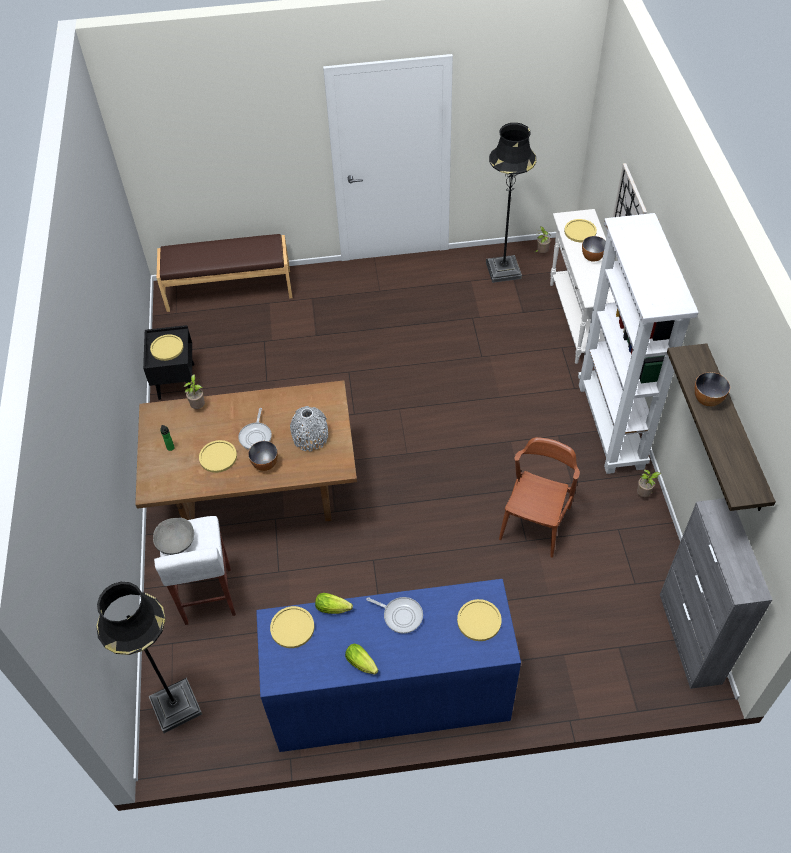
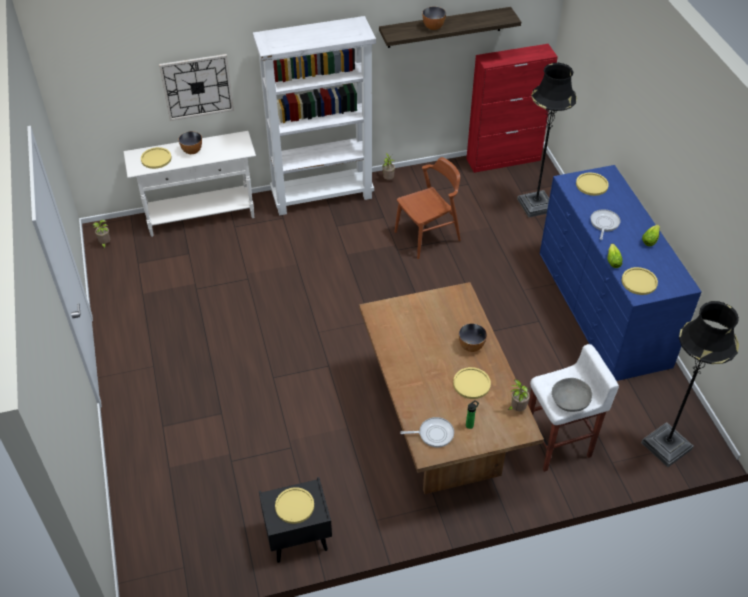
camera: 100 degrees left, 5 degrees down
brown bench [157,234,292,312] -> none
potted plant [183,374,205,409] -> potted plant moved to [508,379,531,411]
frying pan [238,408,272,450] -> frying pan moved to [400,417,454,447]
grey vase [290,406,328,451] -> none
black floor lamp [486,123,537,283] -> black floor lamp moved to [517,63,577,218]
brown chair [499,437,580,558] -> brown chair turned 135 degrees clockwise [395,157,461,259]
grey cabinet [660,498,772,689] -> red cabinet [466,44,558,173]

